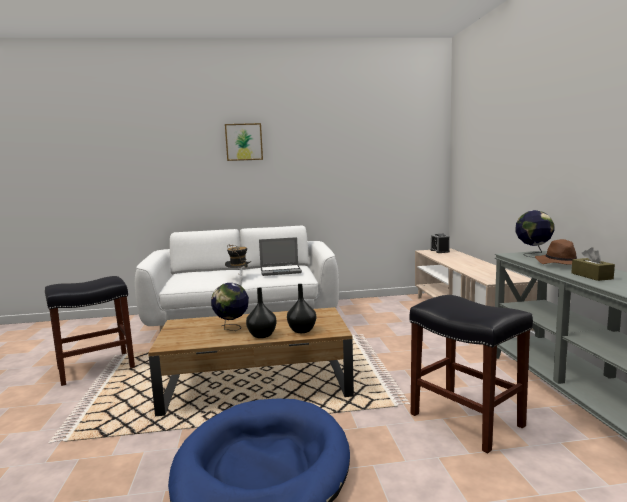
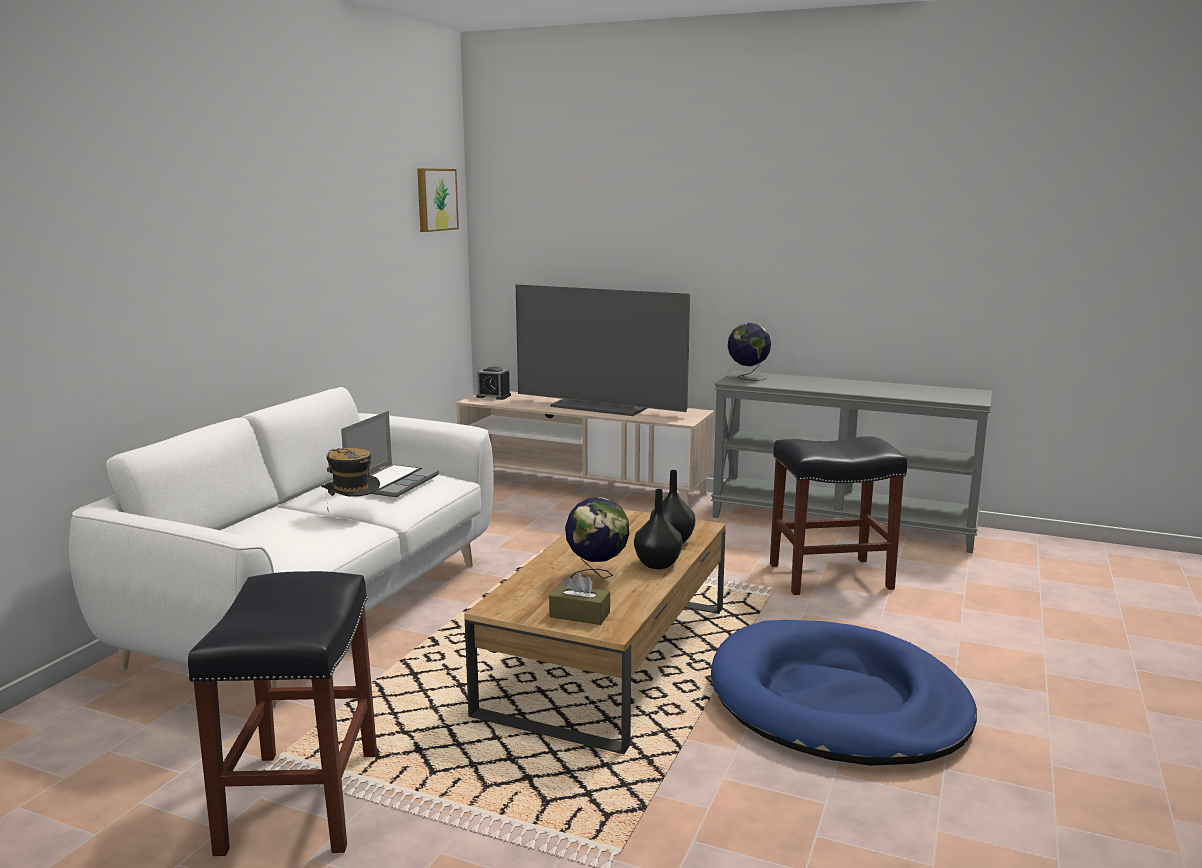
camera: 60 degrees left, 5 degrees up
picture [225,123,263,161] -> picture moved to [417,168,459,232]
brown hat [535,239,577,265] -> none
brown tissue box [572,247,615,281] -> brown tissue box moved to [549,572,610,625]
none -> television [516,284,690,416]

